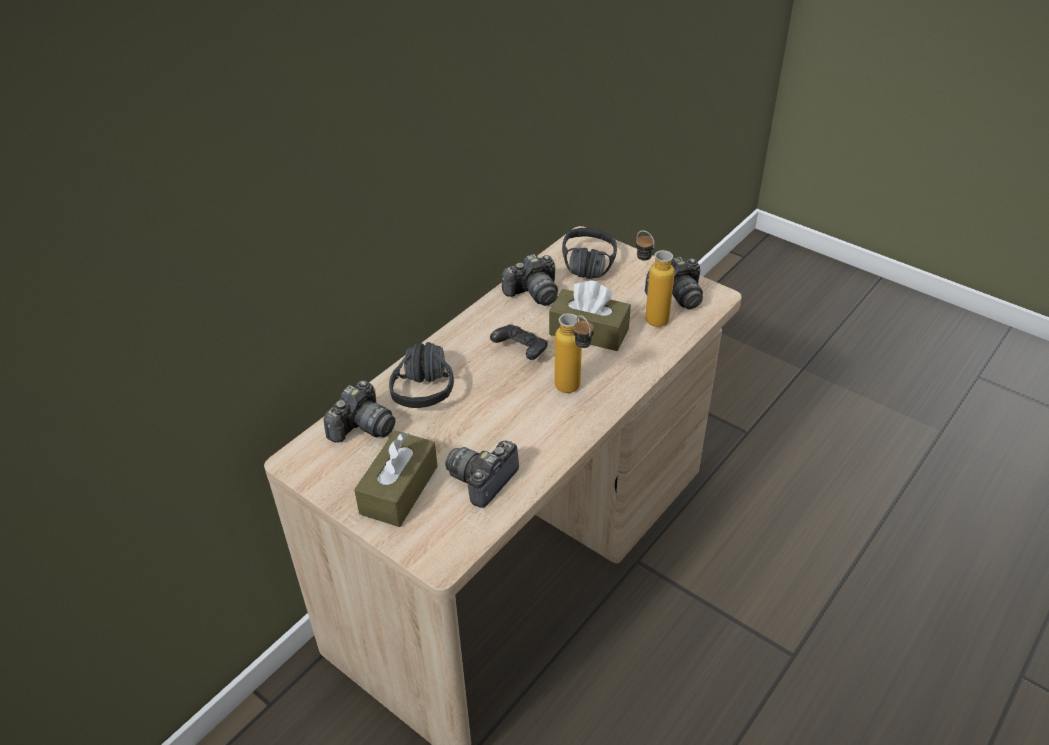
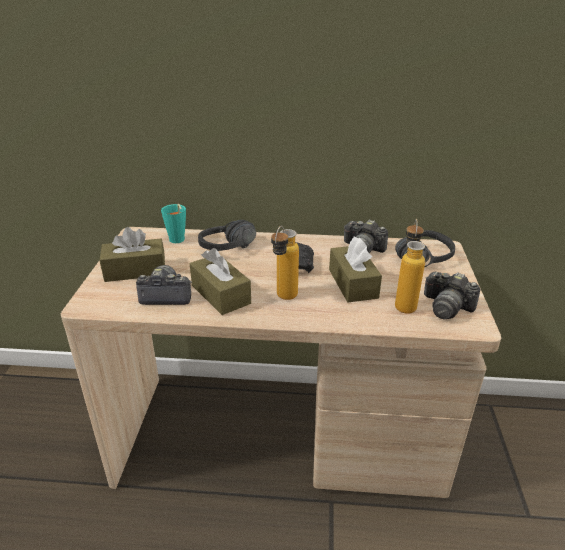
camera: 55 degrees right, 10 degrees down
camera [324,380,395,442] -> turquoise cup [161,204,186,243]
none -> brown tissue box [190,248,251,315]

